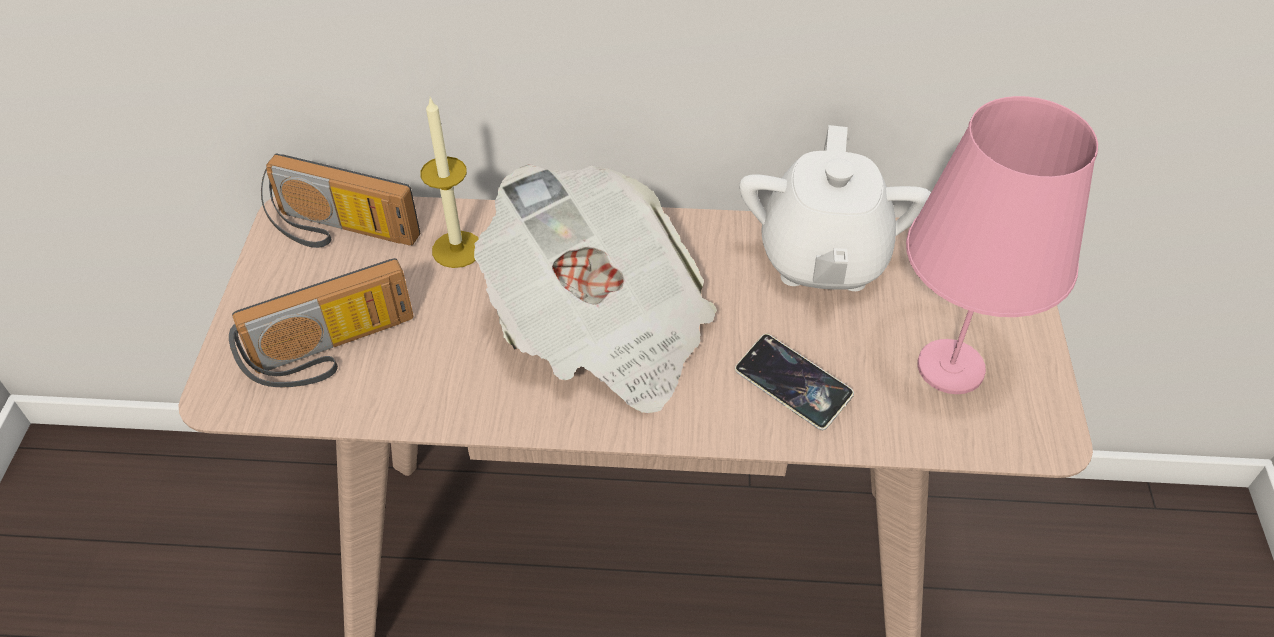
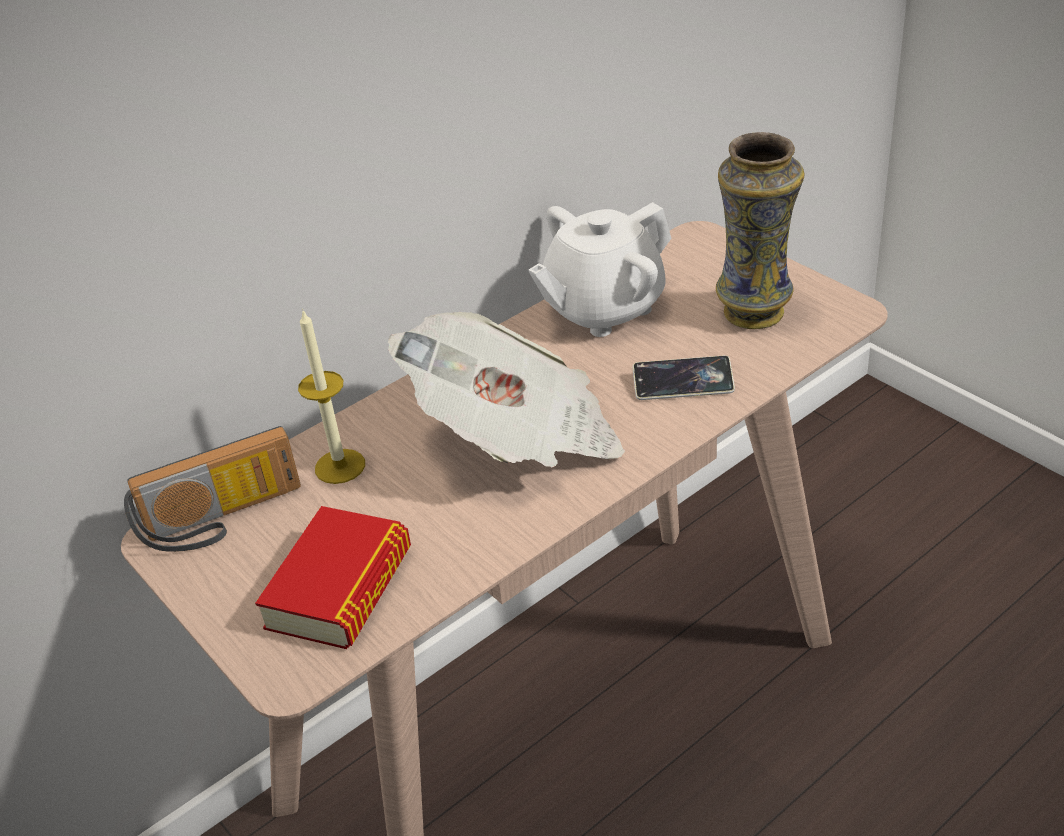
camera: 40 degrees left, 10 degrees down
radio [229,258,414,387] -> book [255,506,411,649]
white teapot [739,125,931,291] -> white teapot turned 90 degrees clockwise [528,202,672,337]
pink table lamp [906,96,1098,394] -> vase [716,132,805,329]

